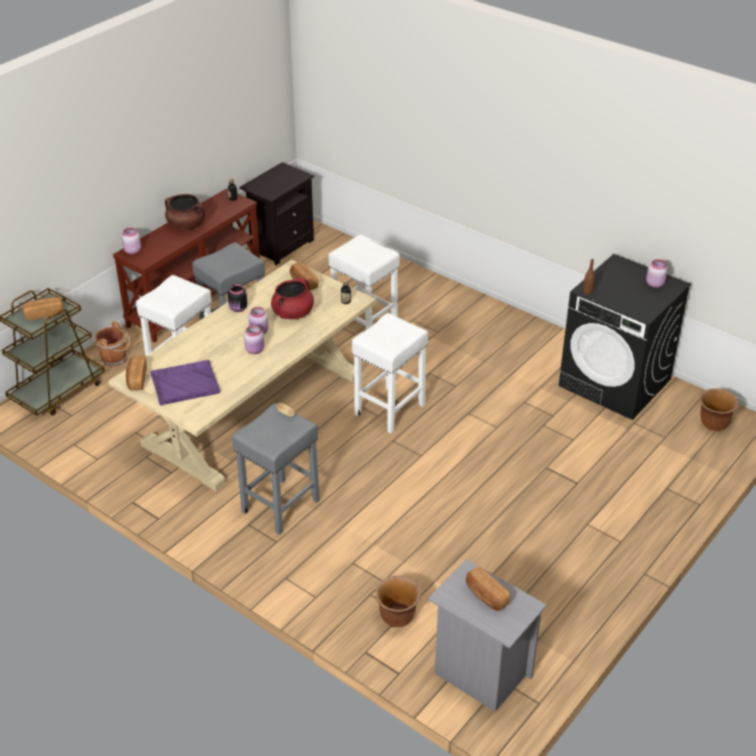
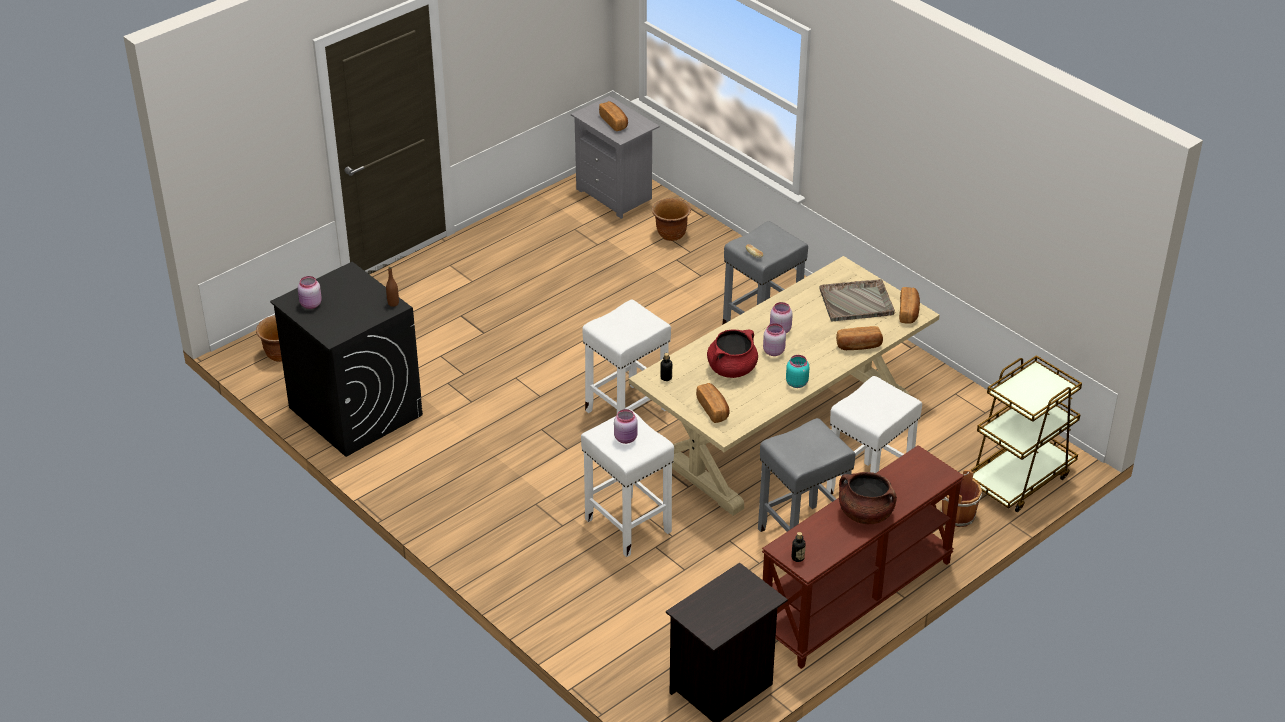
camera: 170 degrees left, 0 degrees up
bread [22,297,63,320] -> bread moved to [836,326,883,350]
pink jar [122,228,141,254] -> pink jar moved to [614,409,638,444]
purple tray [150,360,220,406] -> grey tray [820,279,895,321]
black jar [228,284,247,312] -> turquoise jar [786,355,809,388]

